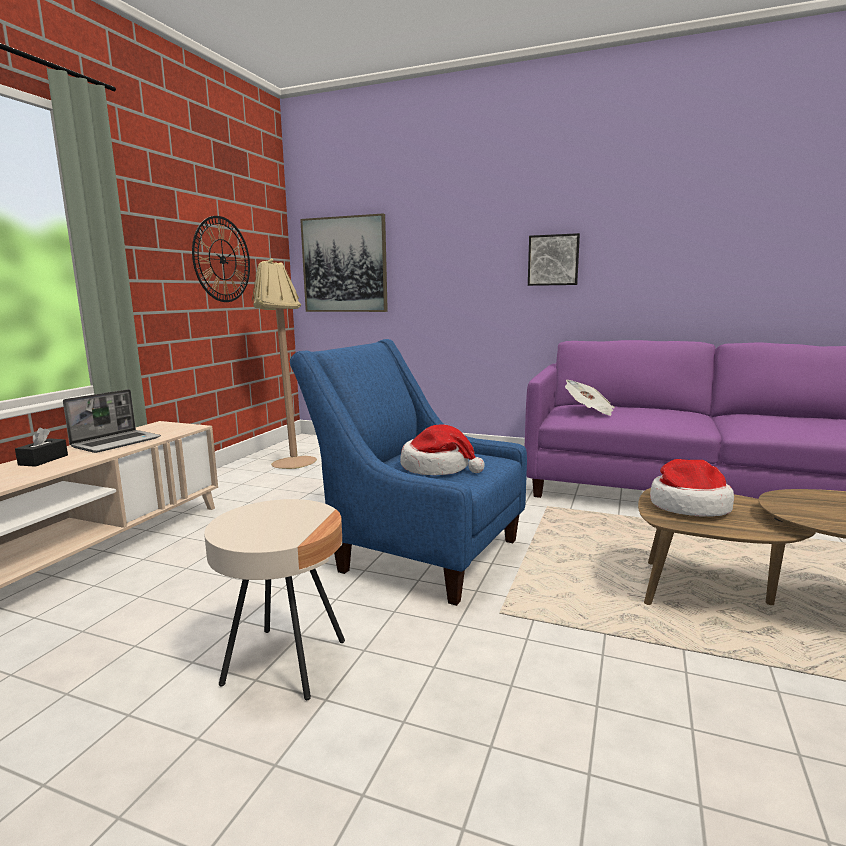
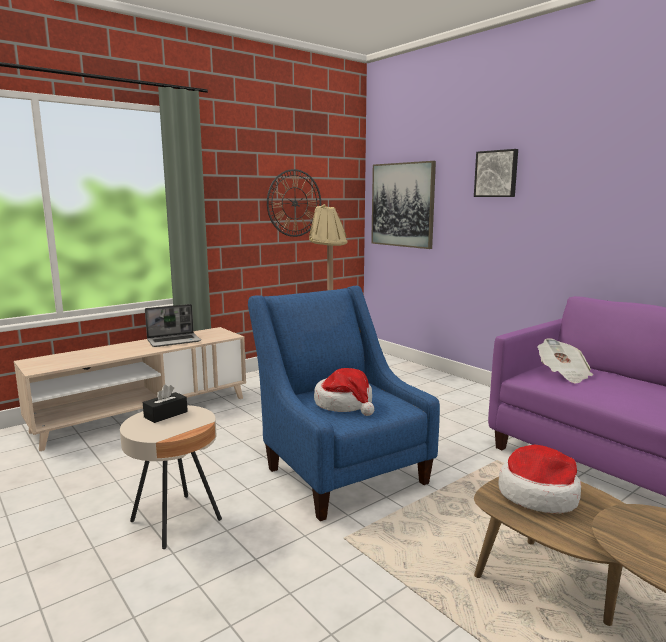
camera: 30 degrees right, 0 degrees up
black tissue box [15,427,68,467] -> black tissue box moved to [143,384,188,423]
picture [528,233,580,286] -> picture moved to [474,149,518,197]

